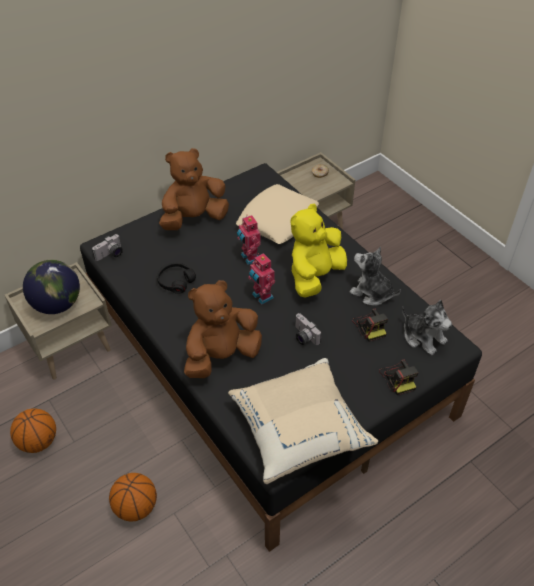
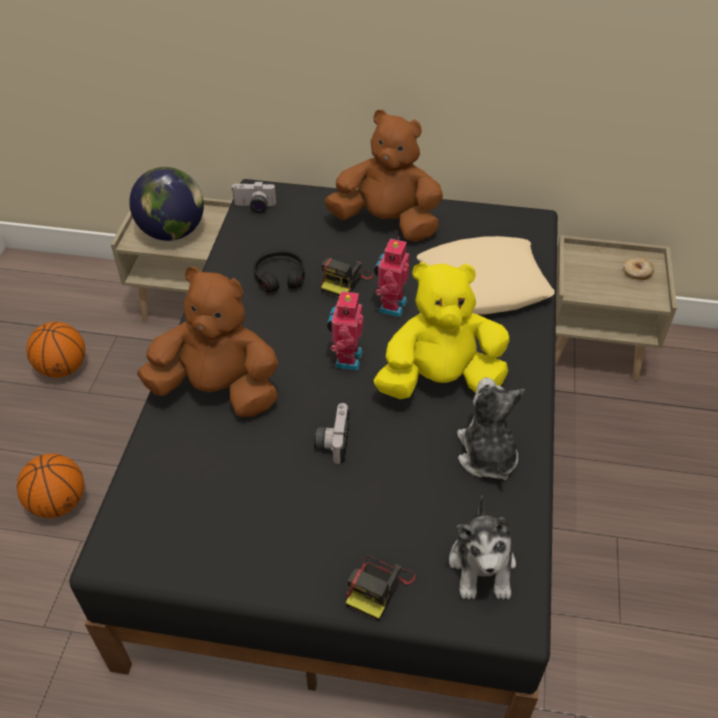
camera: 45 degrees right, 0 degrees up
beige pillow [228,358,378,484] -> none
camera [352,308,388,342] -> camera moved to [321,258,373,298]

